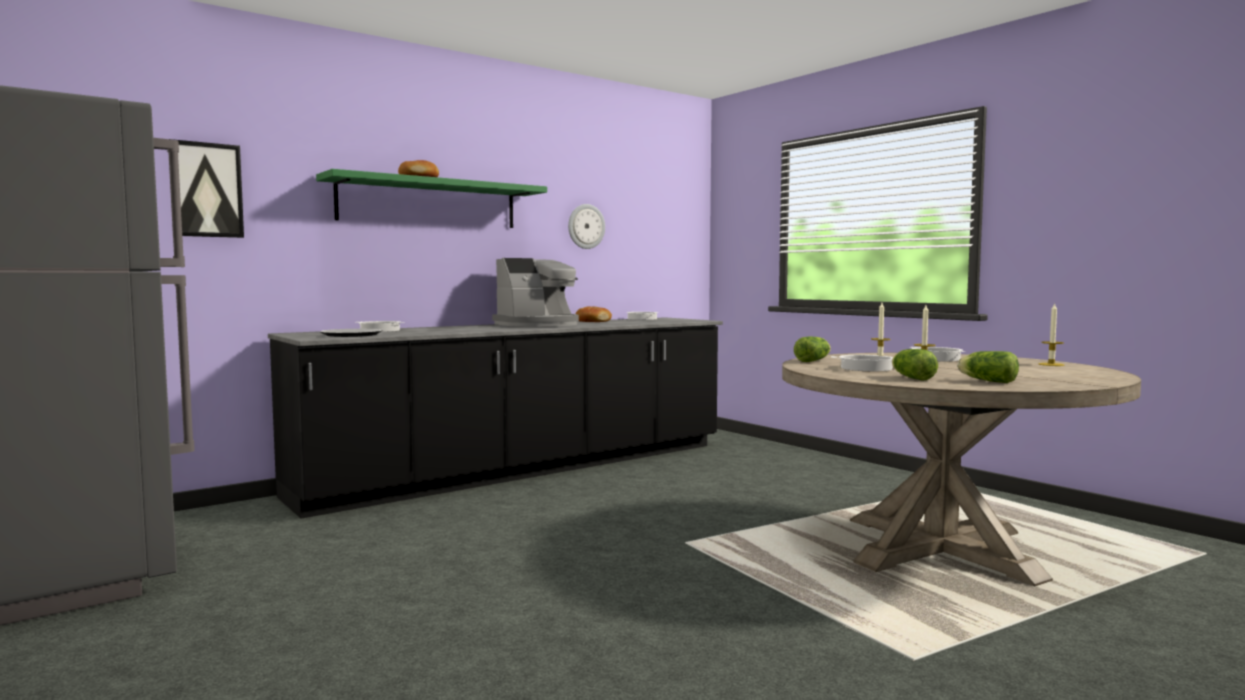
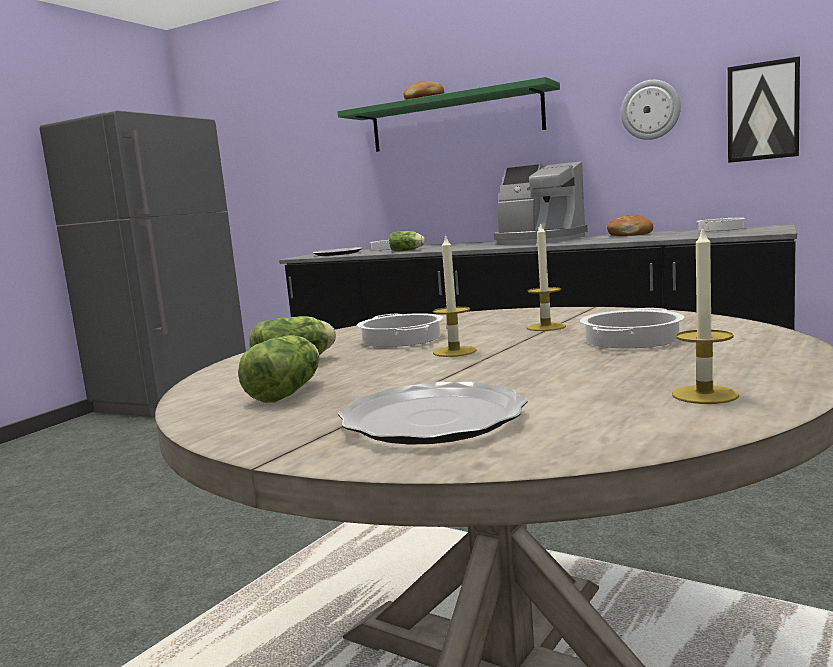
camera: 65 degrees right, 5 degrees up
picture [168,139,244,238] -> picture moved to [728,56,800,163]
lettuce [794,336,831,362] -> lettuce moved to [389,231,425,252]
none -> plate [338,382,528,445]

